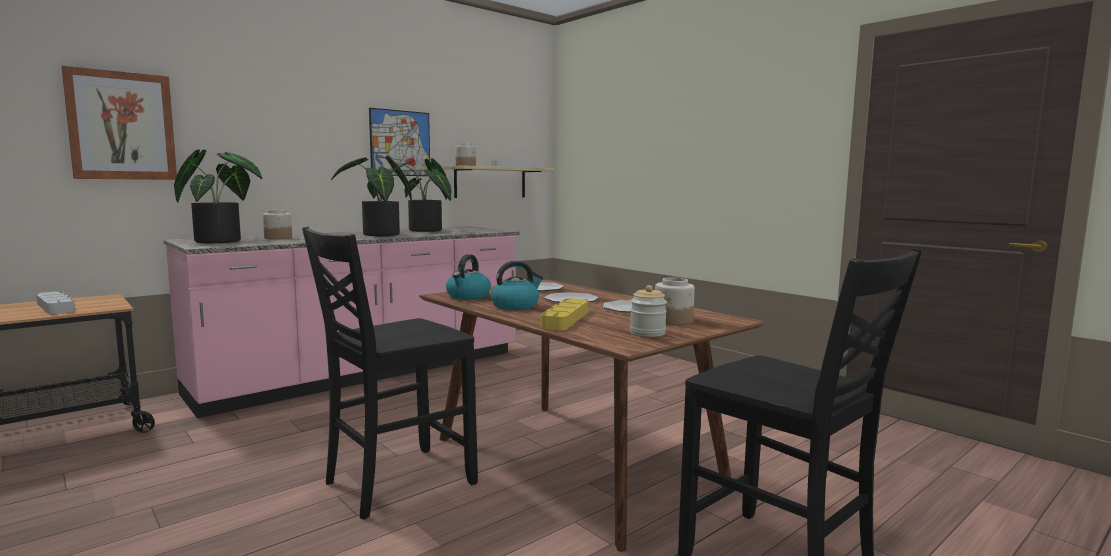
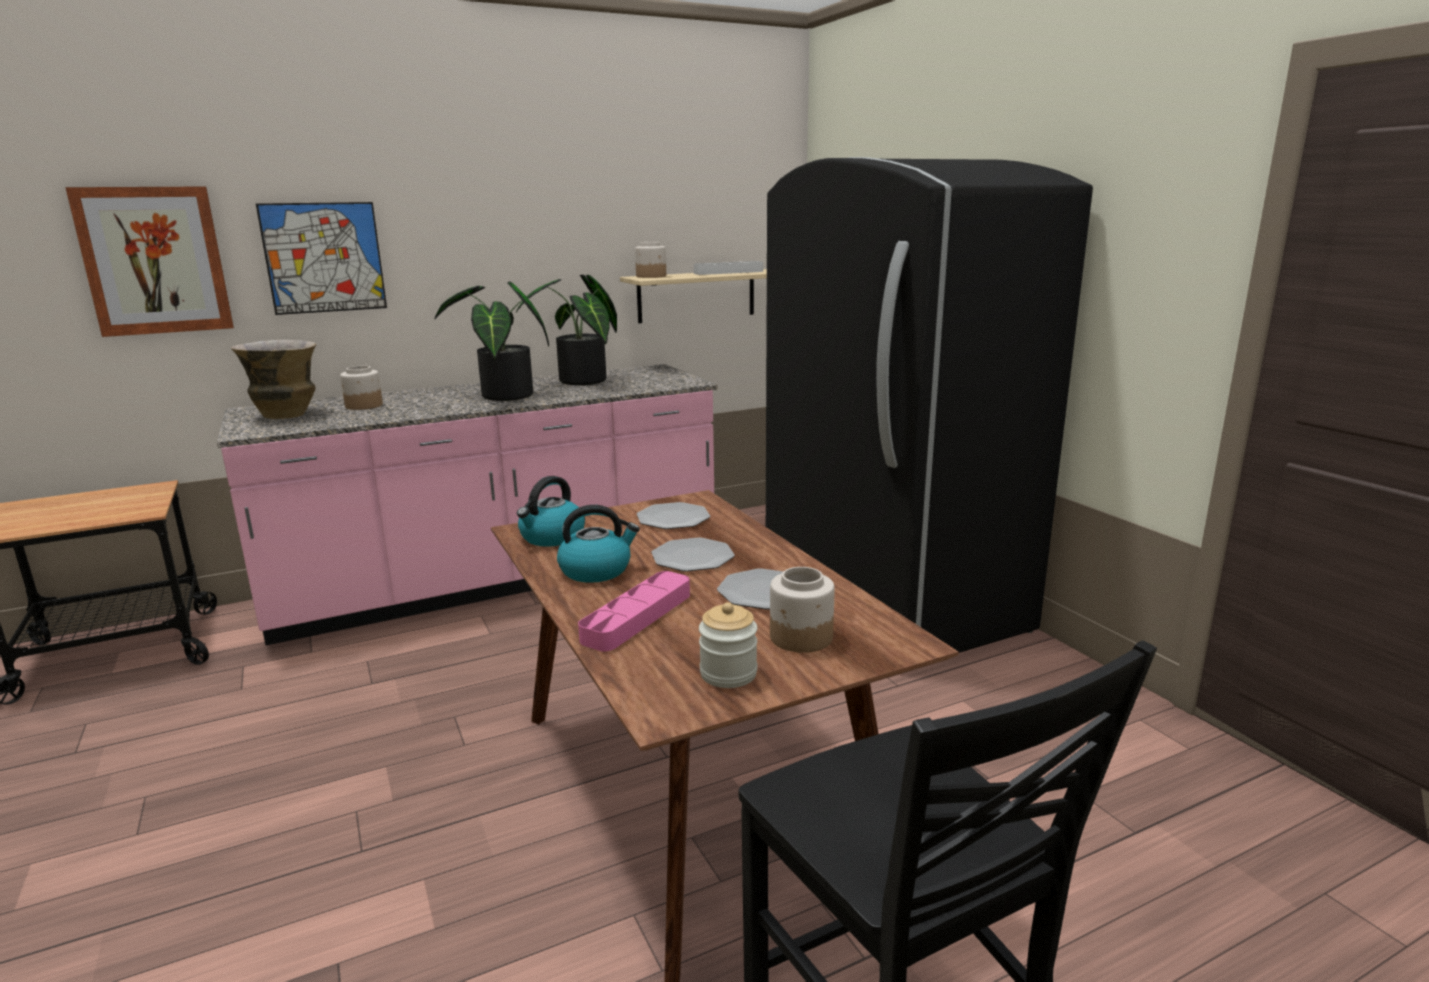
camera: 15 degrees right, 10 degrees up
grey tray [36,291,75,314] -> none
potted plant [174,149,262,243] -> vase [231,339,316,419]
black chair [302,227,478,520] -> none
picture [369,108,430,176] -> picture moved to [256,202,387,315]
yellow tray [541,298,589,330] -> pink tray [578,571,690,651]
none -> black fridge [766,157,1093,653]

